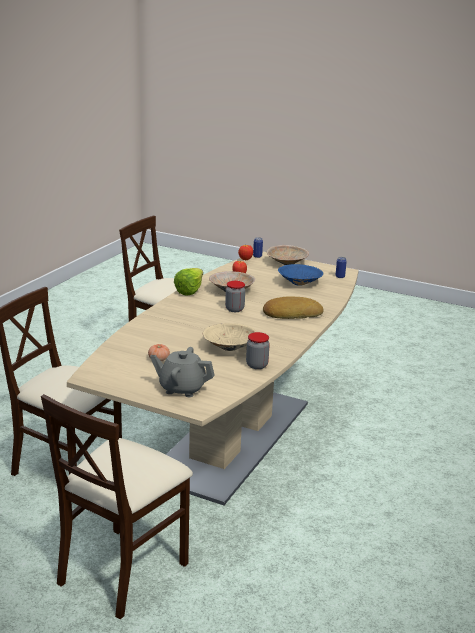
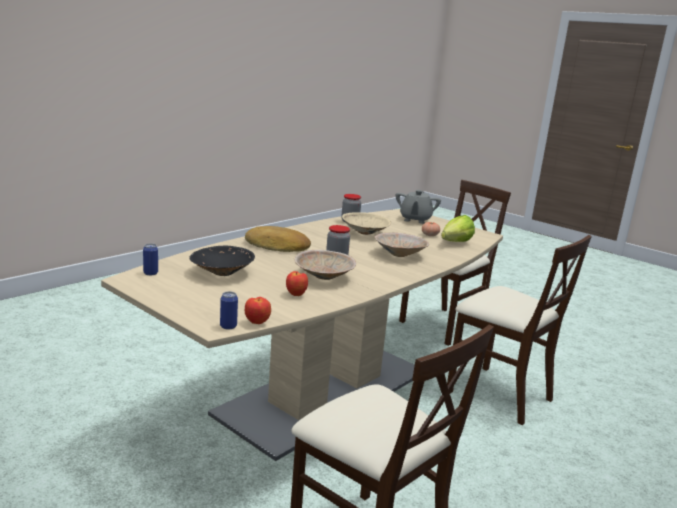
camera: 165 degrees left, 5 degrees down
grey teapot [150,347,215,397] -> grey teapot turned 75 degrees clockwise [396,190,441,224]
lettuce [174,268,203,295] -> lettuce moved to [441,215,475,242]
beige bowl [267,245,309,265] -> beige bowl moved to [374,233,429,257]
blue bowl [278,264,323,285] -> black bowl [190,246,255,276]

